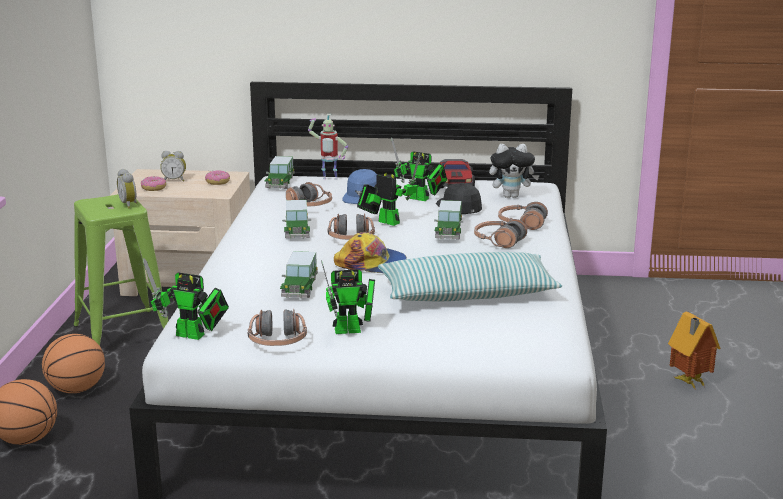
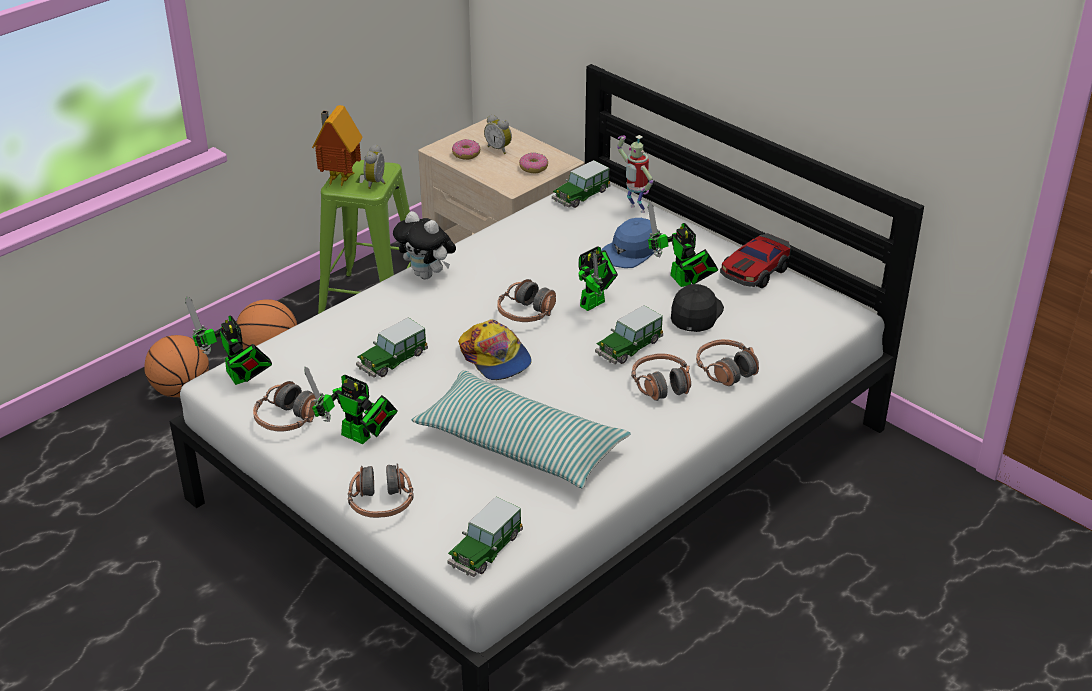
camera: 40 degrees right, 15 degrees up
toy car [282,200,311,239] -> toy car moved to [448,497,523,577]
headphones [286,182,332,206] -> headphones moved to [348,464,414,518]
toy robot [357,154,421,226] -> toy robot turned 60 degrees clockwise [579,246,618,311]
plush toy [489,144,540,198] -> plush toy moved to [393,211,456,280]
toy house [668,312,721,390] -> toy house moved to [312,105,362,187]

